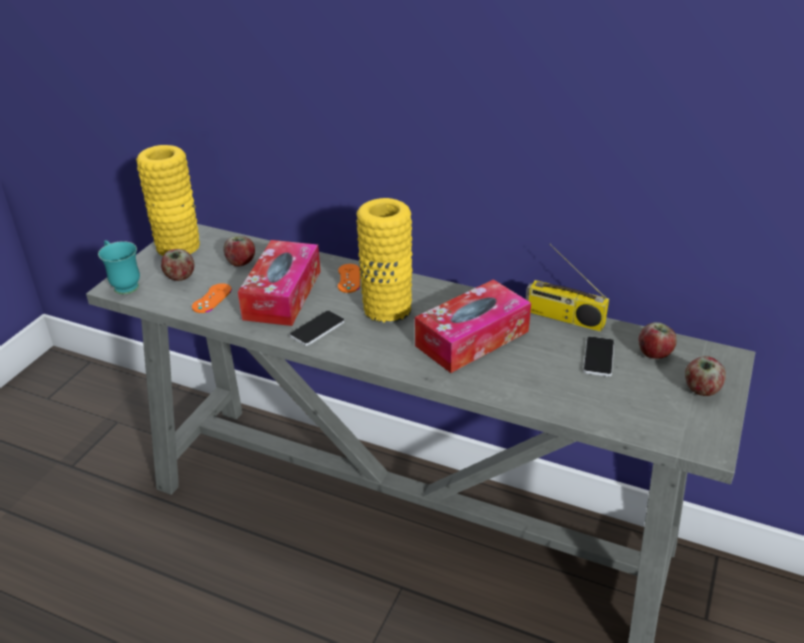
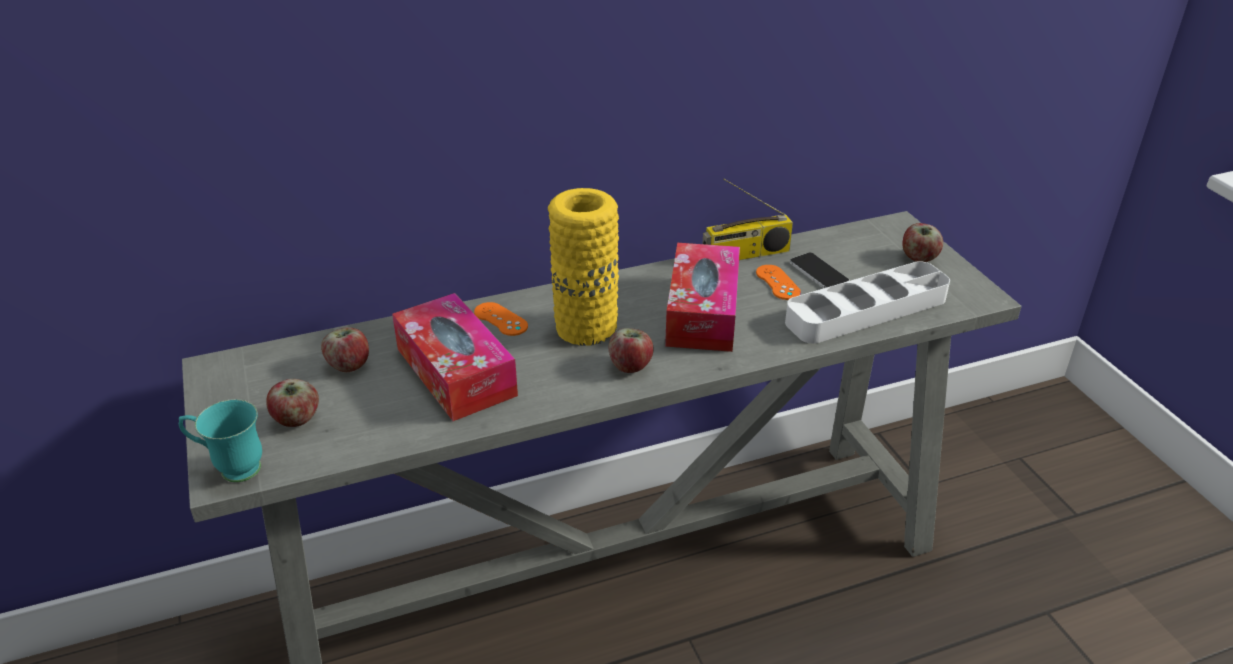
camera: 45 degrees left, 0 degrees up
yellow vase [136,145,200,256] -> none
orange game controller [192,283,232,313] -> orange game controller moved to [756,265,801,300]
phone [290,311,345,346] -> none
apple [638,322,677,359] -> apple moved to [609,328,654,373]
none -> white tray [785,261,950,343]

